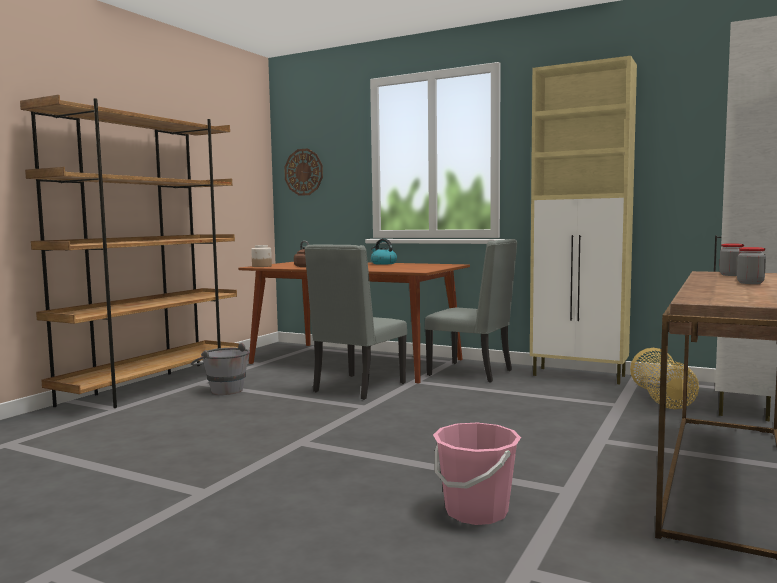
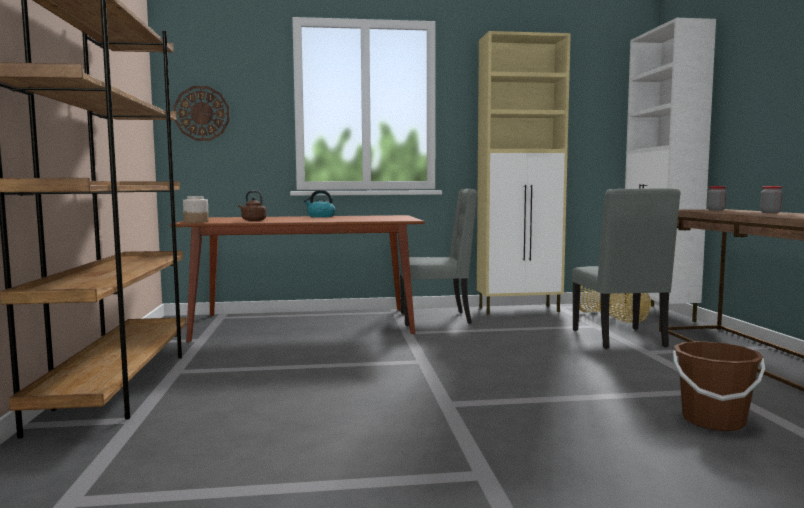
camera: 35 degrees left, 0 degrees up
grey bucket [191,343,250,395] -> none
grey chair [305,244,407,400] -> grey chair moved to [572,188,681,349]
pink bucket [433,423,521,525] -> brown bucket [673,341,765,431]

